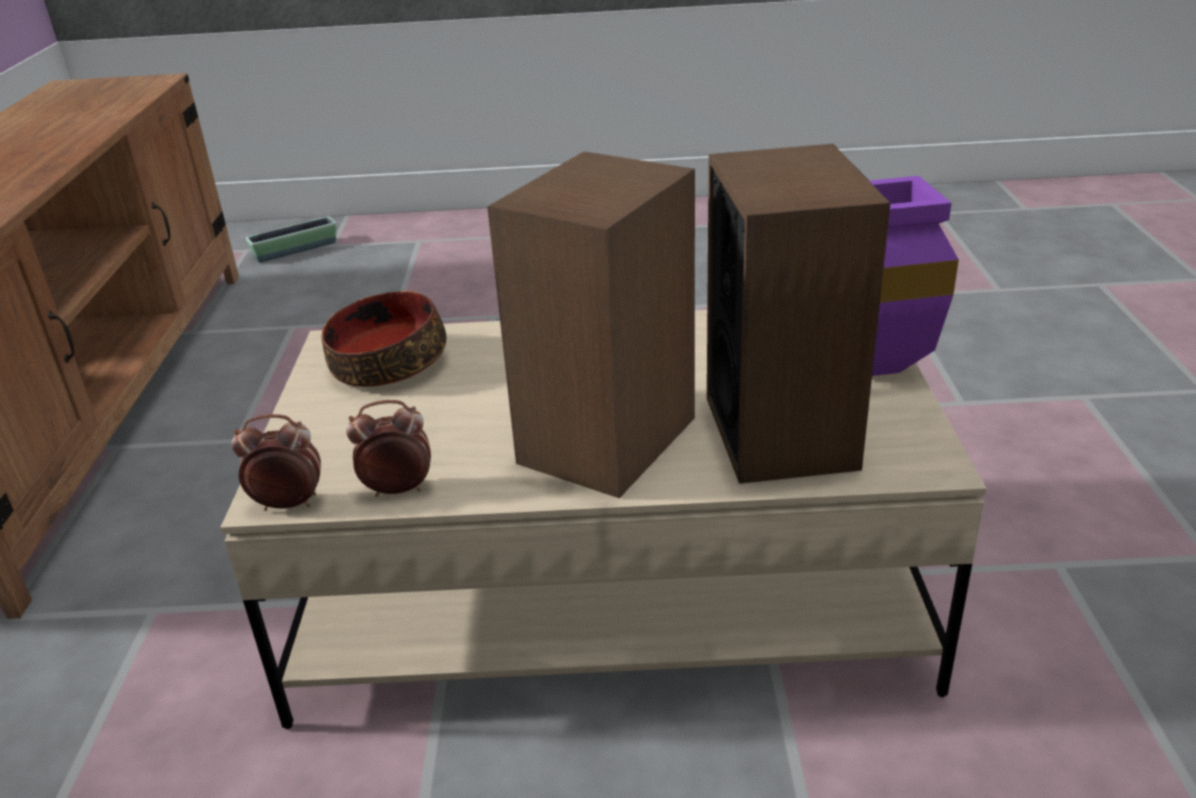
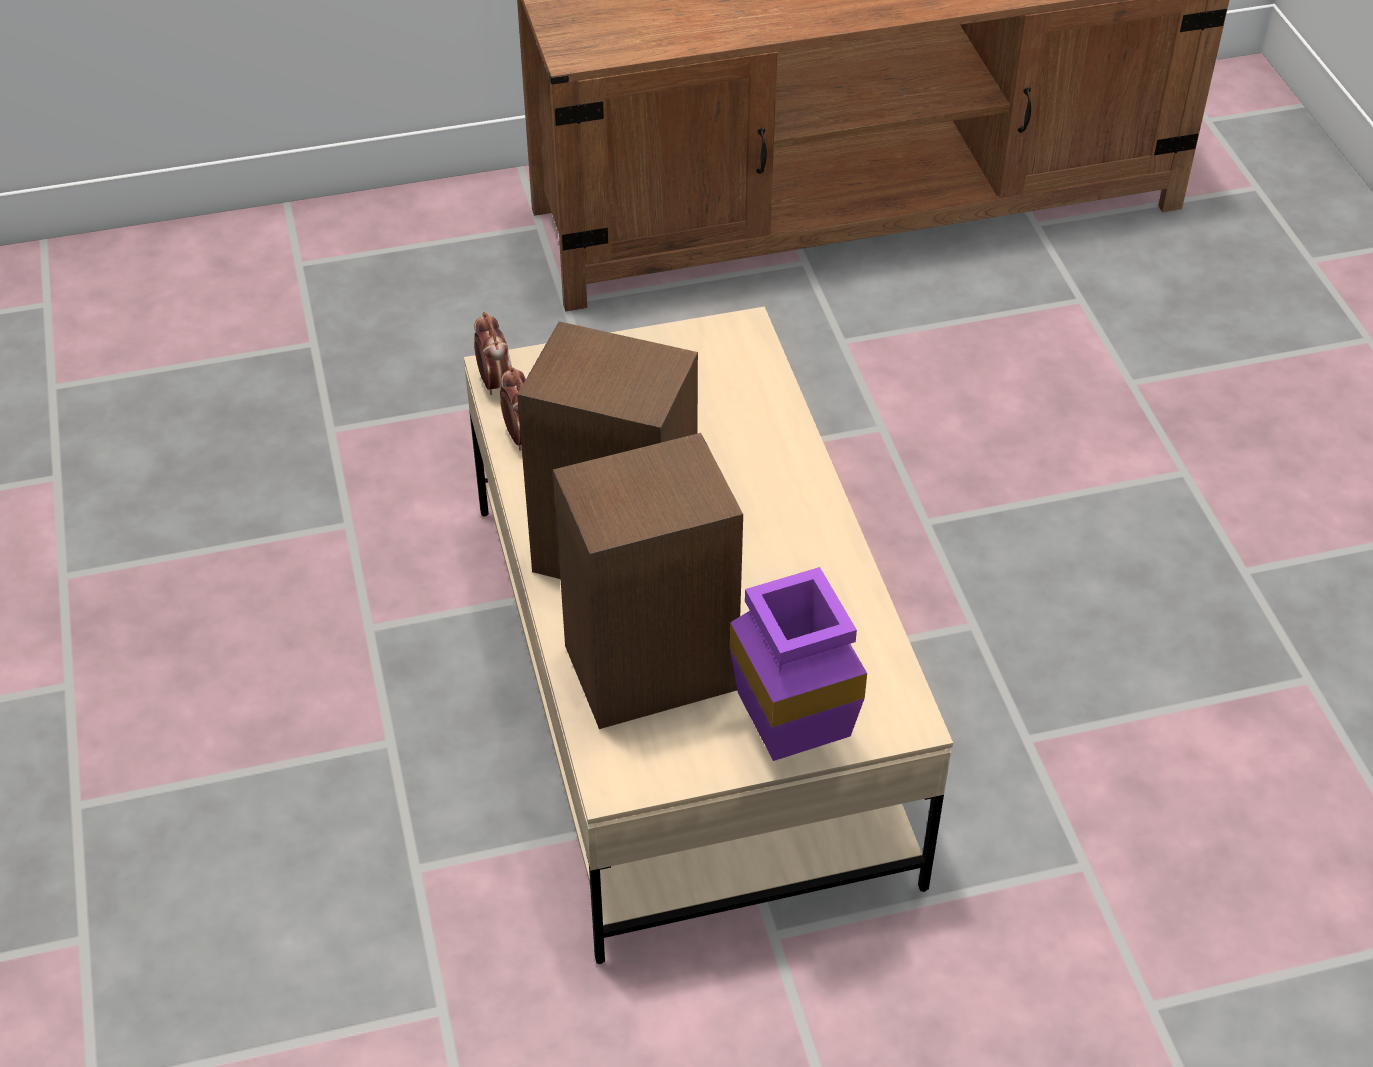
camera: 75 degrees right, 15 degrees up
planter [246,217,336,263] -> none
bowl [322,291,446,387] -> none

